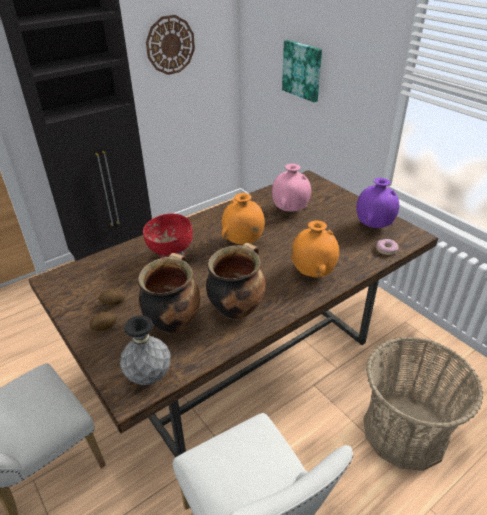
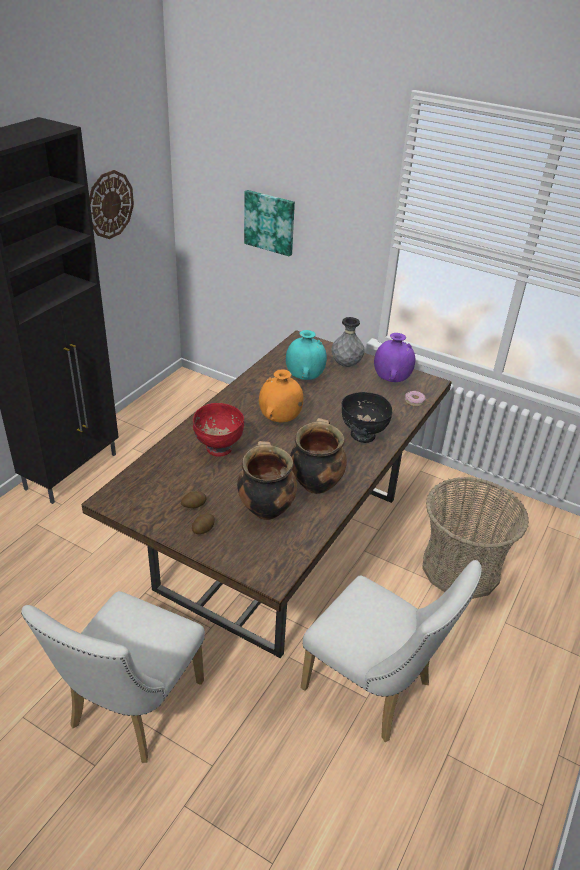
camera: 25 degrees left, 0 degrees up
grey vase [120,315,171,385] -> grey vase moved to [332,317,364,367]
pink vase [272,164,311,212] -> turquoise vase [286,330,327,380]
orange vase [291,220,339,277] -> black bowl [342,392,392,443]

